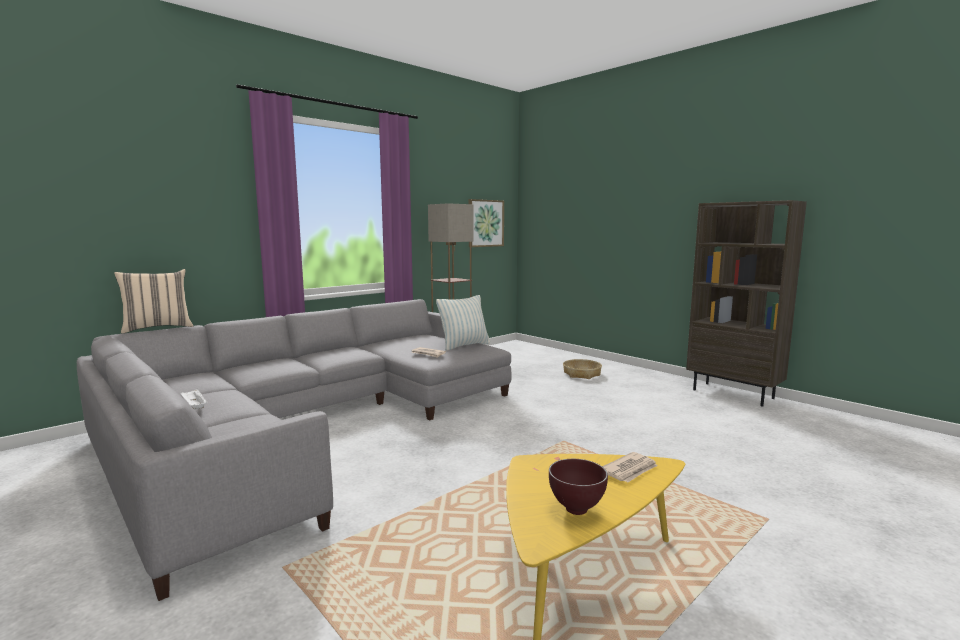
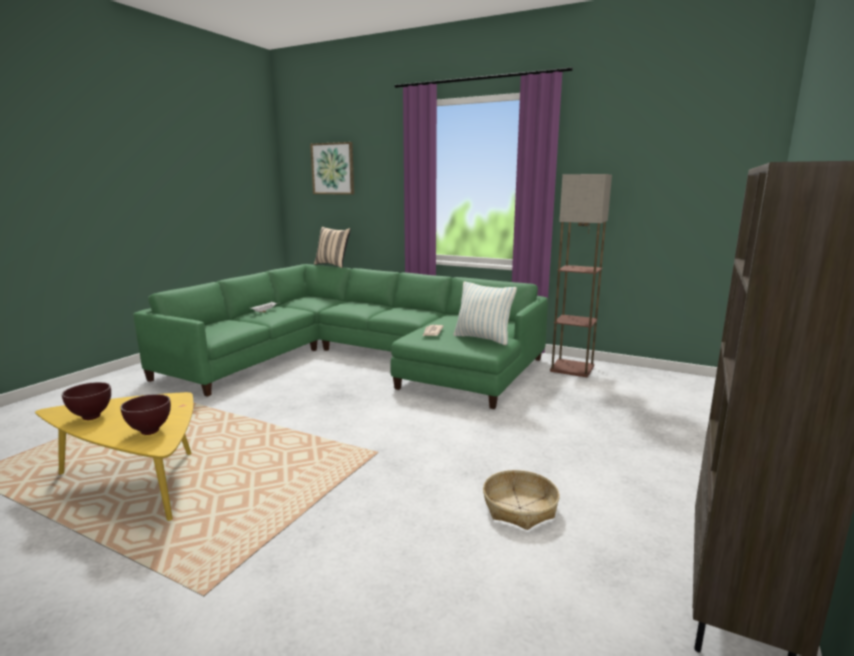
camera: 70 degrees right, 5 degrees up
grey sofa [77,299,512,601] -> green sofa [133,264,548,409]
picture [469,199,504,247] -> picture moved to [310,142,354,195]
basket [563,359,602,379] -> basket moved to [483,470,560,530]
newspaper [602,452,658,482] -> brown bowl [120,394,171,435]

